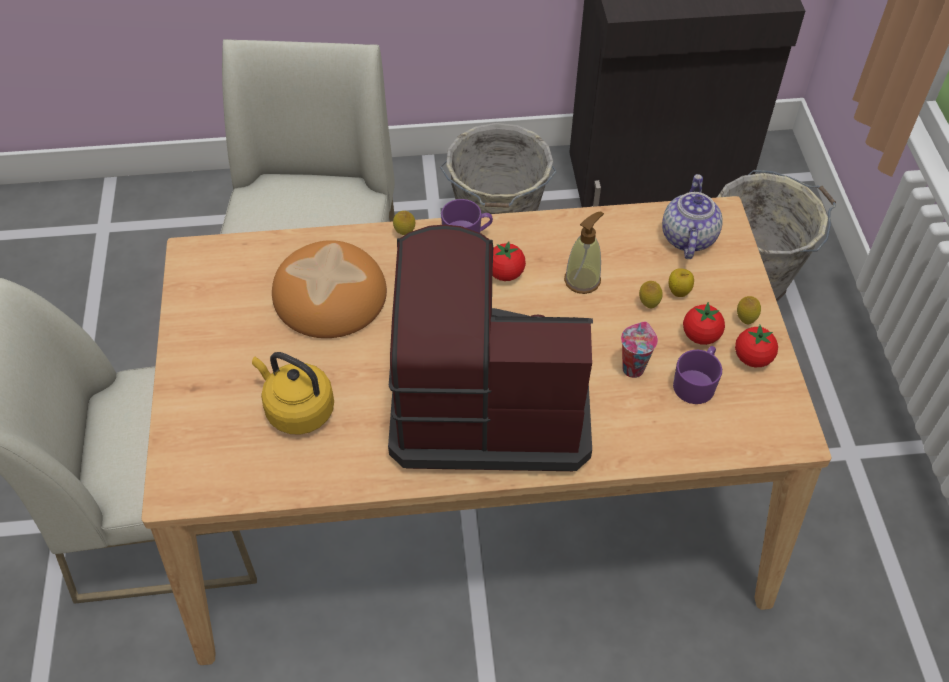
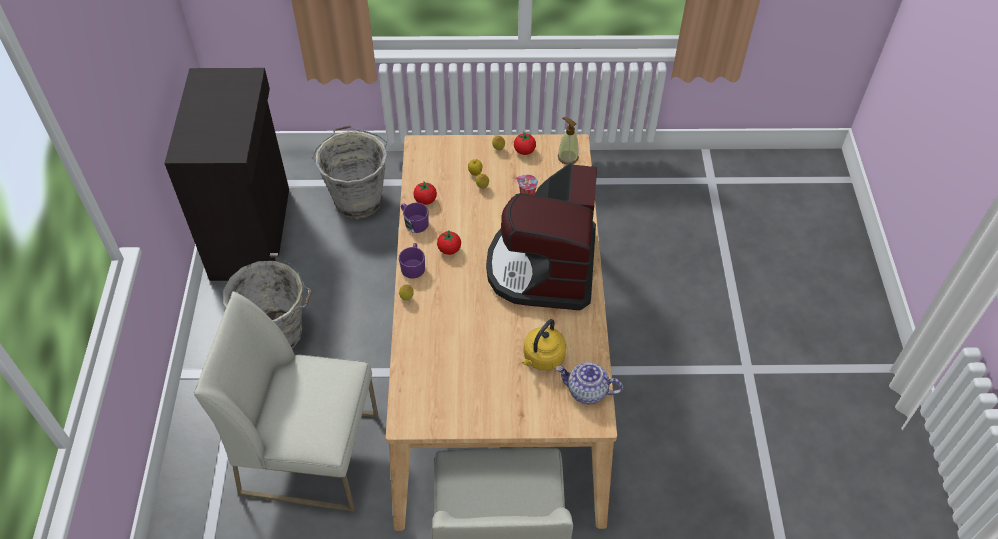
camera: 85 degrees left, 0 degrees up
bread [272,240,387,338] -> none
soap dispenser [564,211,604,294] -> soap dispenser moved to [558,117,579,164]
teapot [662,174,723,259] -> teapot moved to [556,362,623,404]
purple mug [673,346,722,404] -> purple mug moved to [401,202,429,233]
tomato [683,302,725,345] -> tomato moved to [413,182,437,205]

